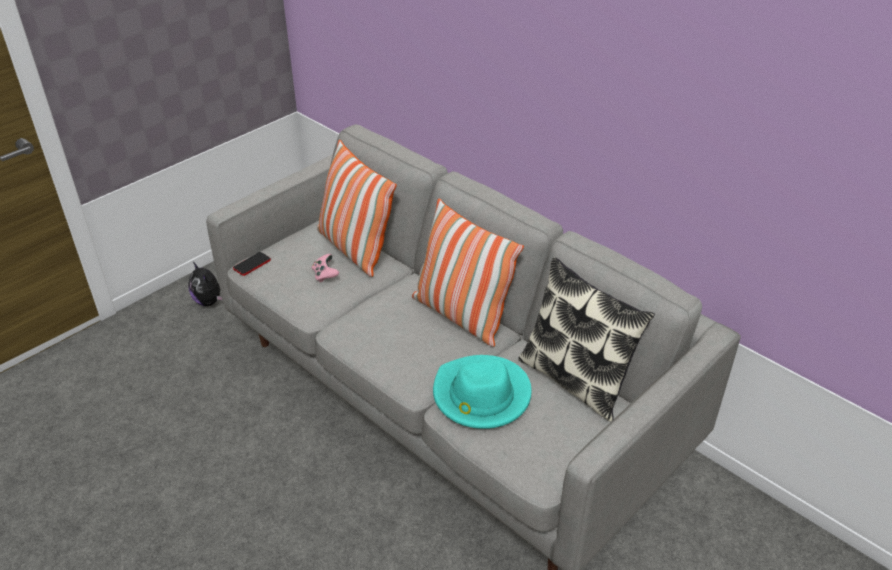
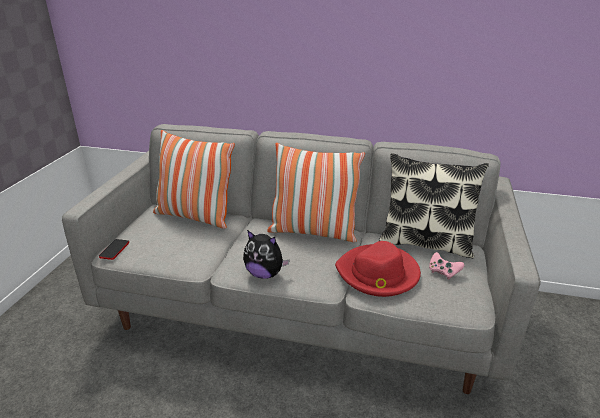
camera: 30 degrees left, 10 degrees down
plush toy [188,262,223,306] -> plush toy moved to [243,230,290,279]
pink game controller [312,254,339,282] -> pink game controller moved to [429,252,464,280]
turquoise hat [433,355,532,429] -> red hat [335,241,421,297]

